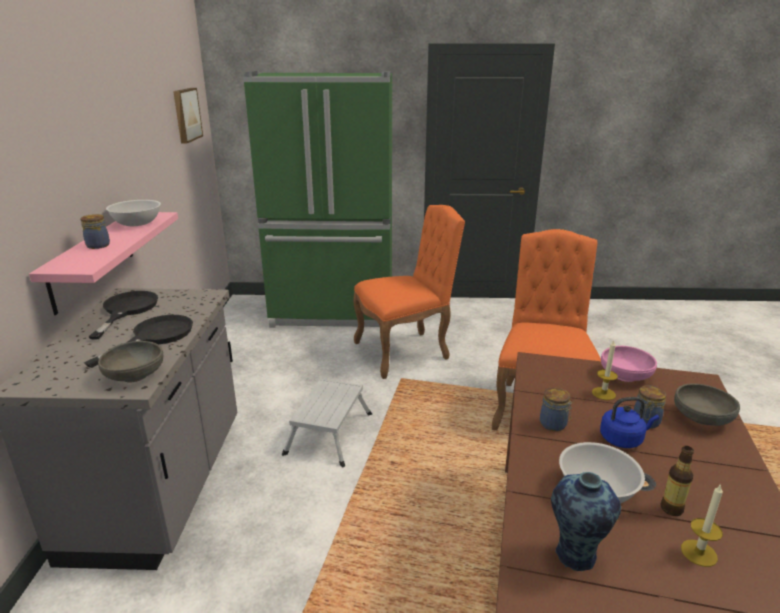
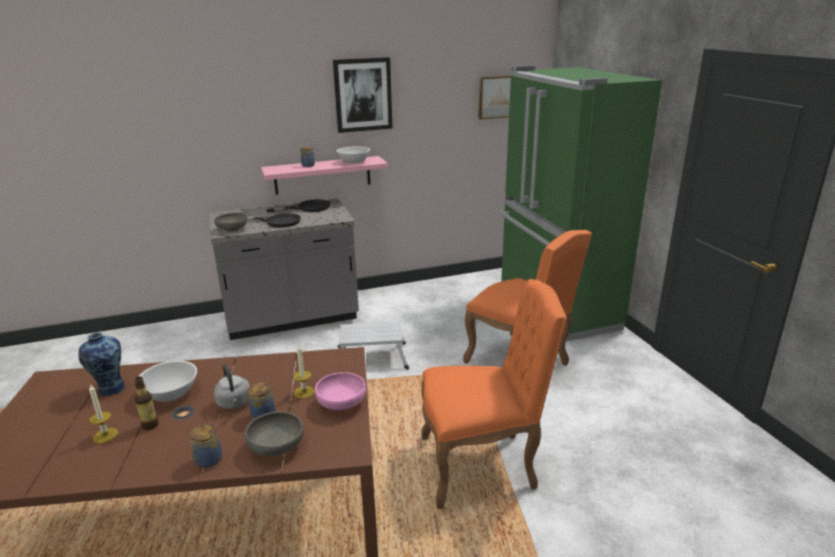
camera: 70 degrees right, 0 degrees up
jar [540,388,572,431] -> jar moved to [190,424,222,468]
blue kettle [600,397,659,448] -> grey kettle [214,363,250,409]
none -> picture [333,57,392,133]

